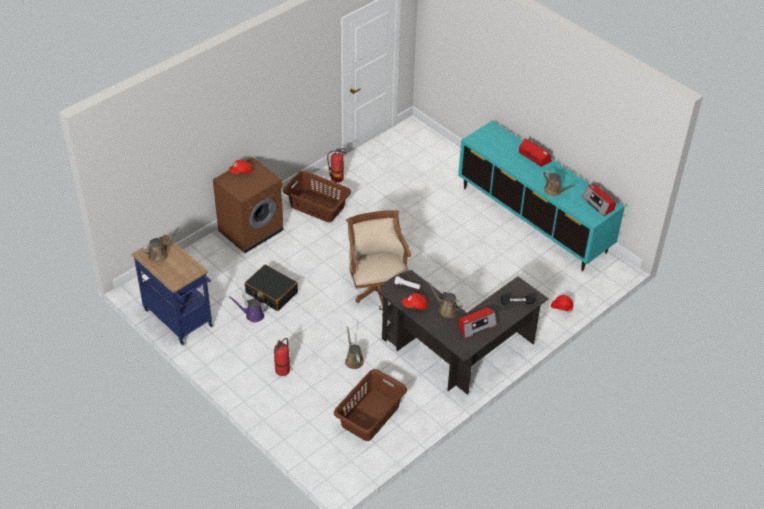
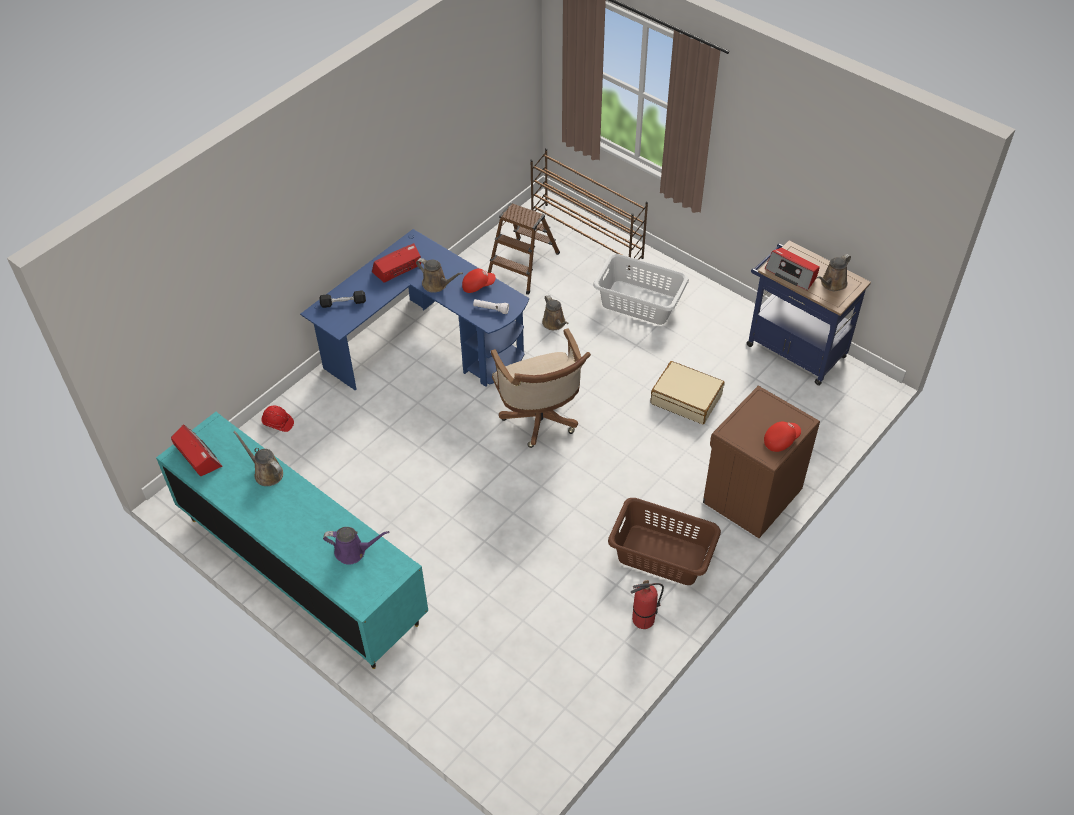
camera: 175 degrees right, 5 degrees up
purple watering can [229,296,268,322] -> purple watering can moved to [323,527,389,565]
black suitcase [244,264,298,311] -> beige suitcase [650,361,725,424]
fire extinguisher [274,338,290,376] -> white laundry basket [593,254,689,325]
brown laundry basket [334,369,407,441] -> brown step ladder [488,202,560,295]
black desk [378,270,549,395] -> blue desk [300,229,529,390]
radio [519,138,552,167] -> radio moved to [765,248,820,291]
none -> brown shoe rack [531,148,648,270]

